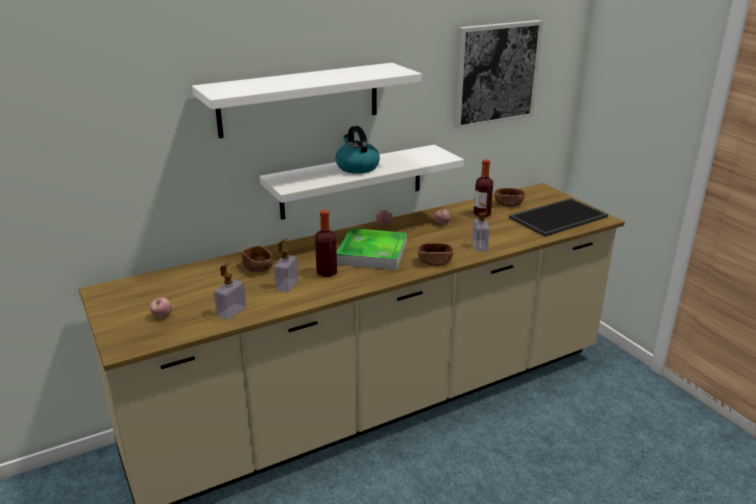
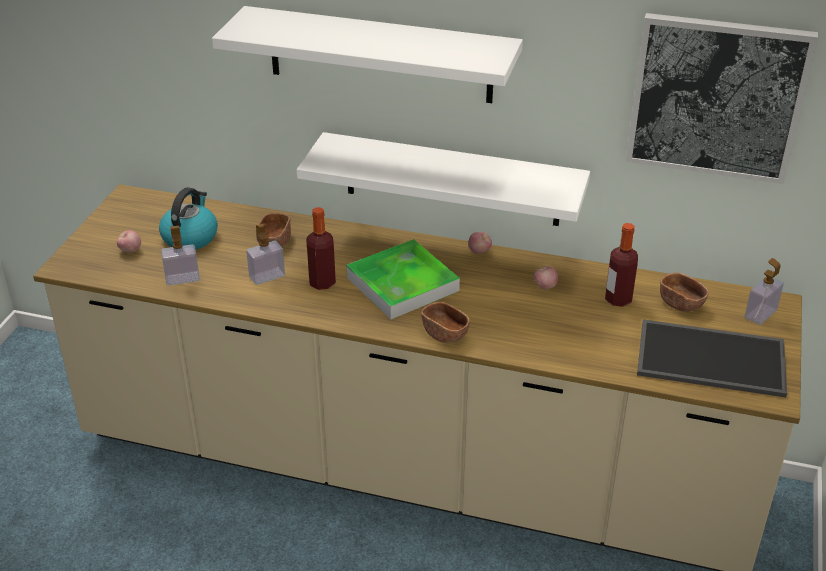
camera: 45 degrees right, 10 degrees up
kettle [336,126,380,174] -> kettle moved to [159,187,218,250]
soap dispenser [472,203,490,251] -> soap dispenser moved to [745,258,784,325]

